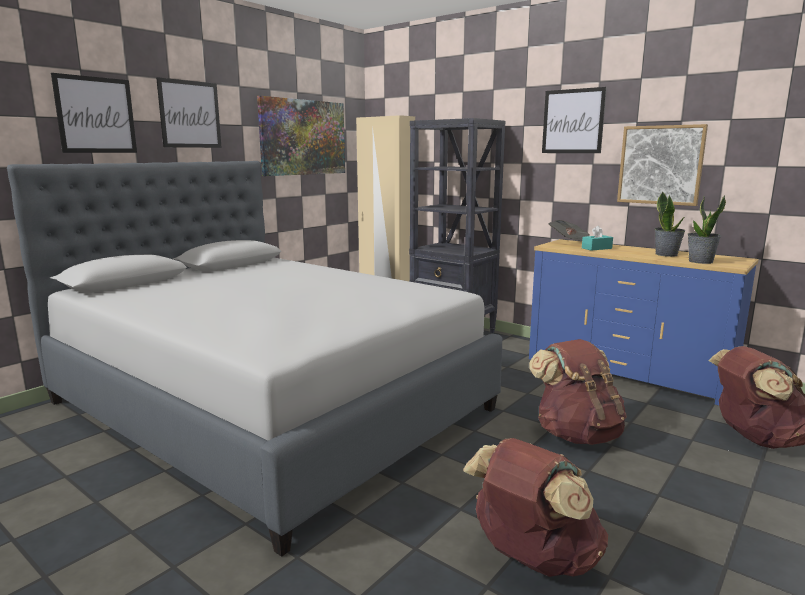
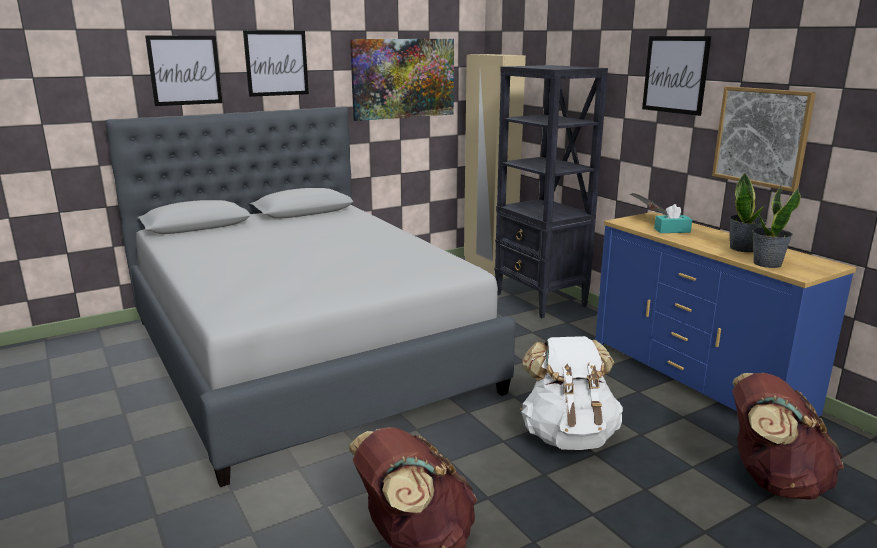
camera: 20 degrees right, 5 degrees up
brown backpack [529,339,627,445] -> white backpack [520,336,623,450]

